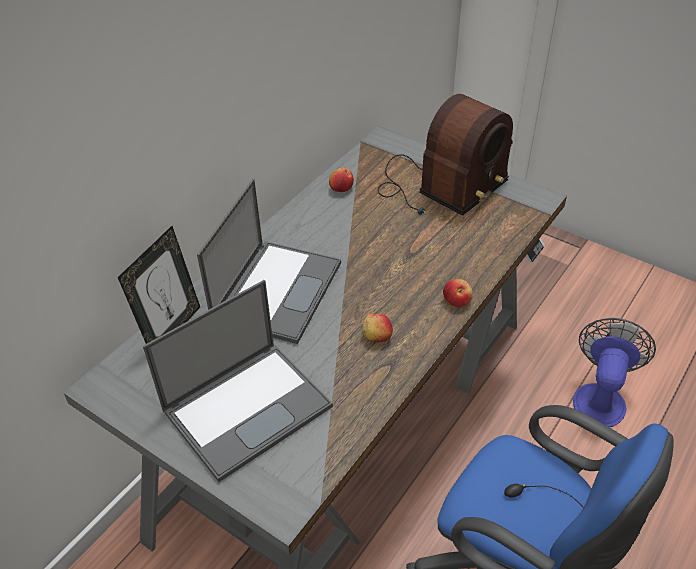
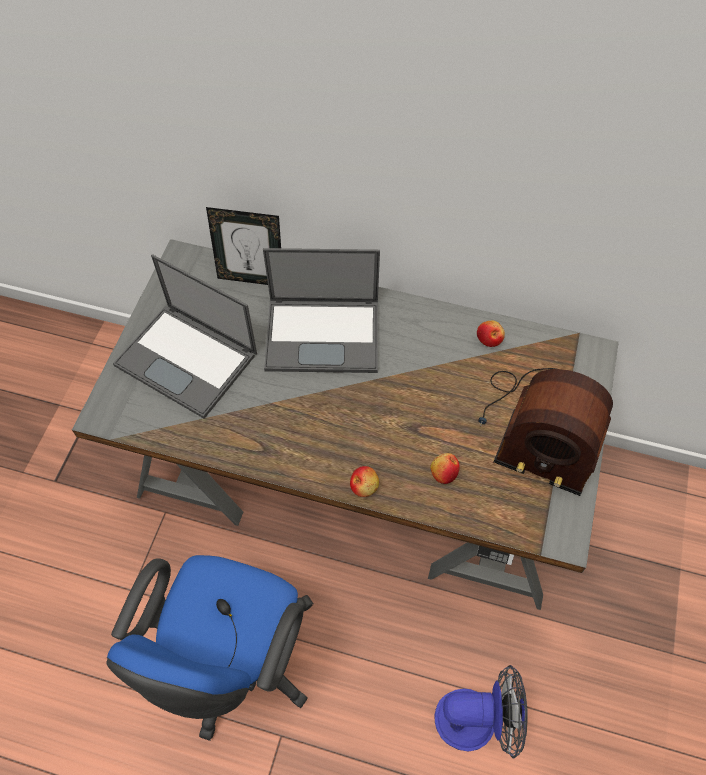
camera: 70 degrees right, 15 degrees up
apple [362,314,393,342] -> apple moved to [430,453,460,484]

